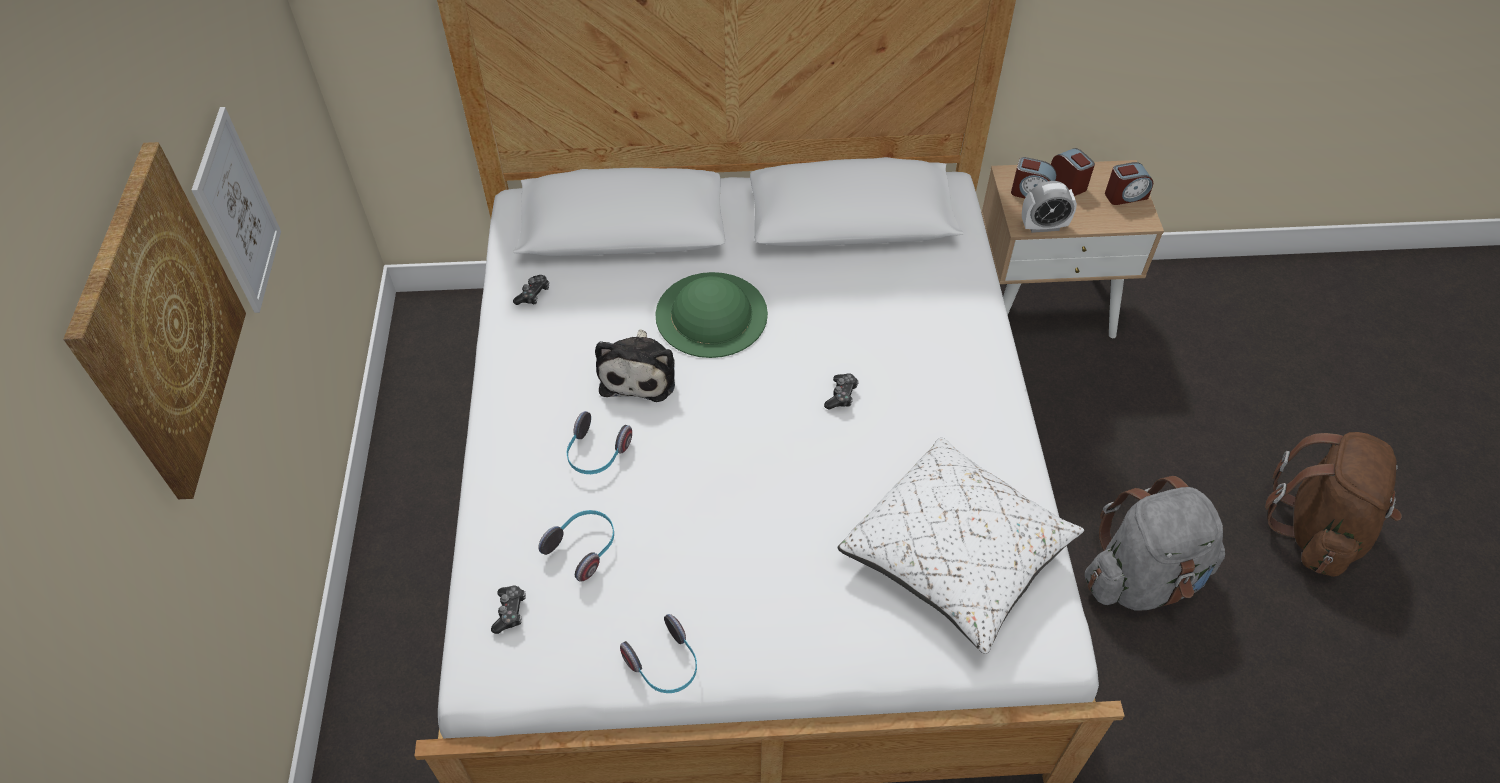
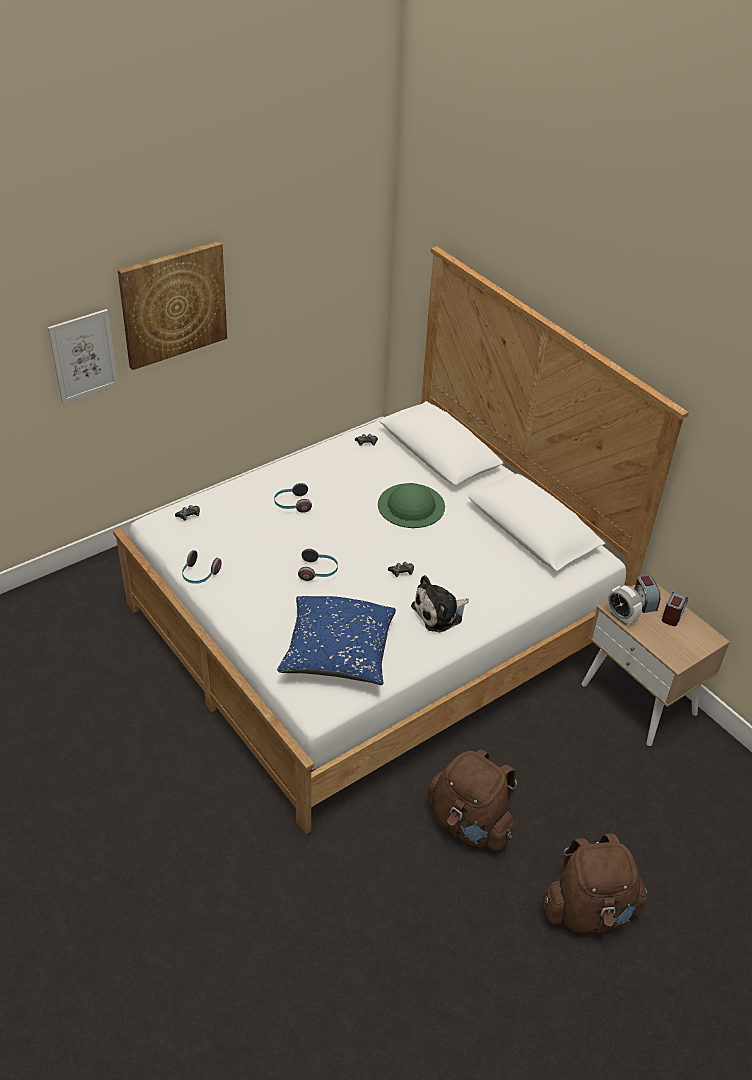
camera: 55 degrees right, 10 degrees down
picture [192,107,281,313] -> picture moved to [48,309,118,404]
headphones [538,510,614,582] -> headphones moved to [298,549,338,581]
plush toy [595,329,675,402] -> plush toy moved to [411,575,469,633]
white pillow [837,438,1084,654] -> blue pillow [277,596,396,685]
grey backpack [1085,476,1225,611] -> brown backpack [427,749,517,851]
alarm clock [1105,162,1153,205] -> none

